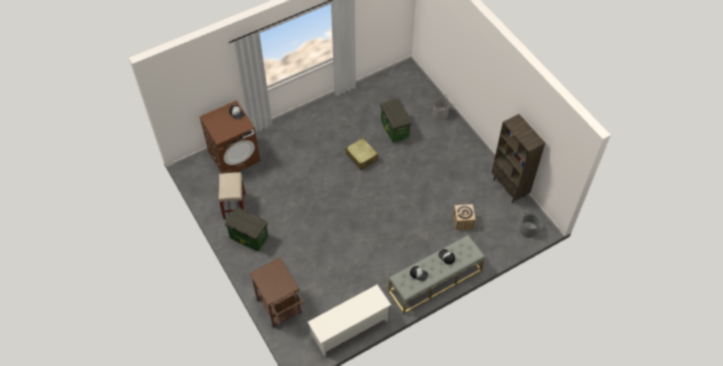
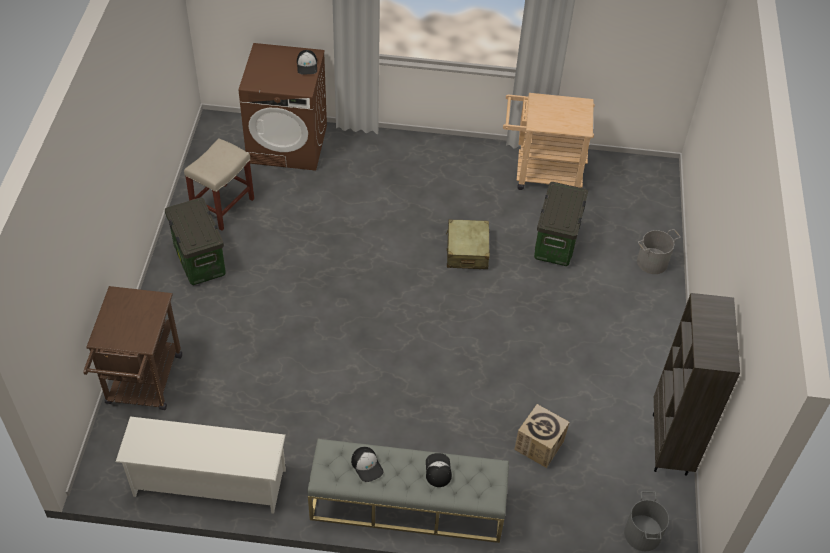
camera: 35 degrees right, 5 degrees down
none -> beige cart [503,93,595,190]

